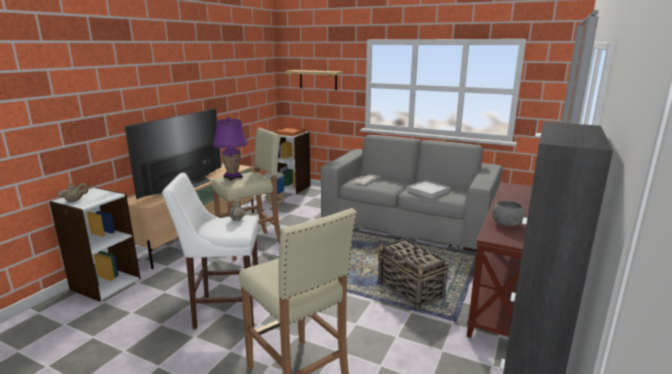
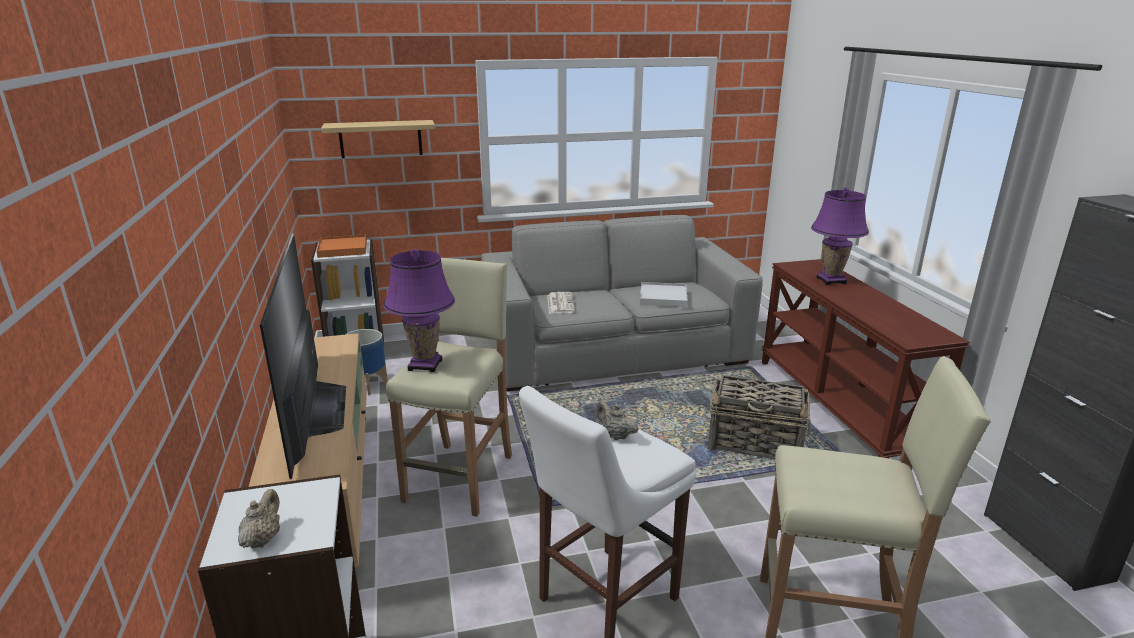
camera: 40 degrees left, 5 degrees up
grey bowl [492,201,525,227] -> none
none -> purple table lamp [811,187,869,285]

